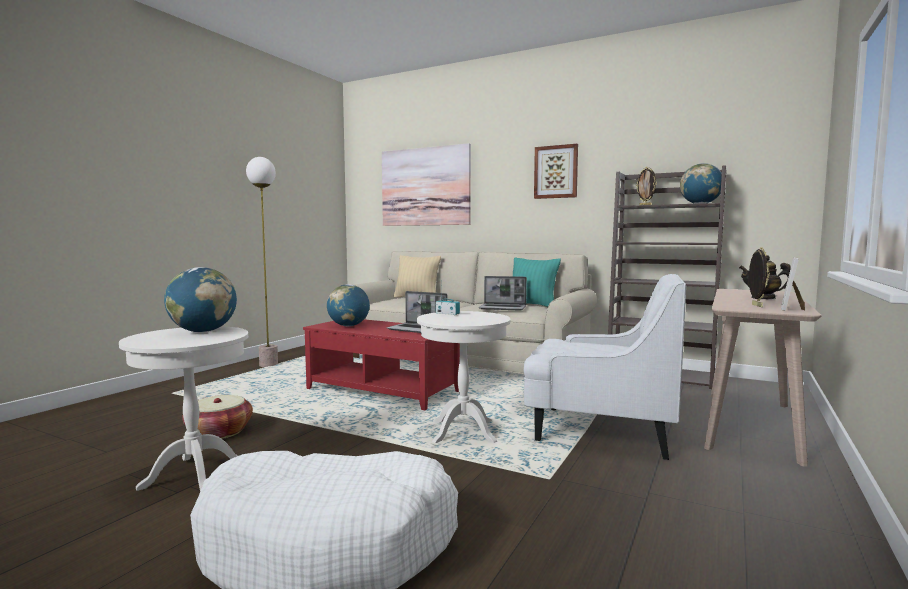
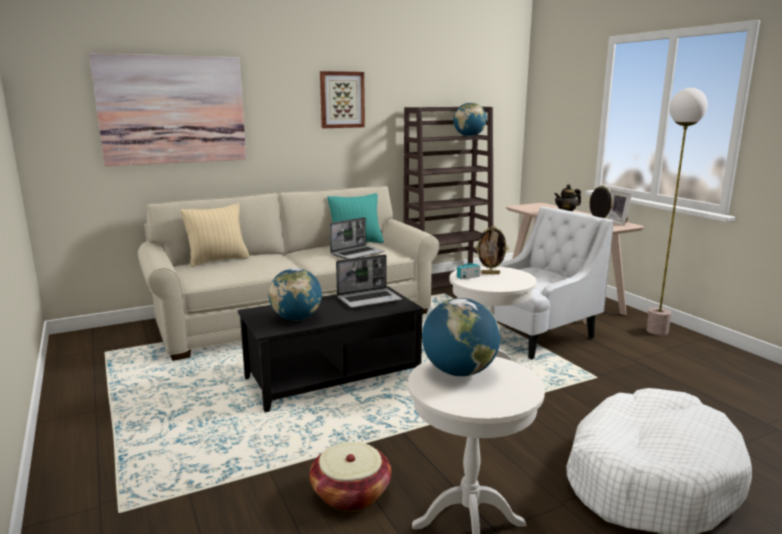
camera: 55 degrees left, 10 degrees up
floor lamp [246,157,278,367] -> floor lamp moved to [646,88,708,335]
red coffee table [303,319,460,410] -> black coffee table [238,286,423,413]
picture frame [636,167,657,205] -> picture frame moved to [475,226,508,274]

